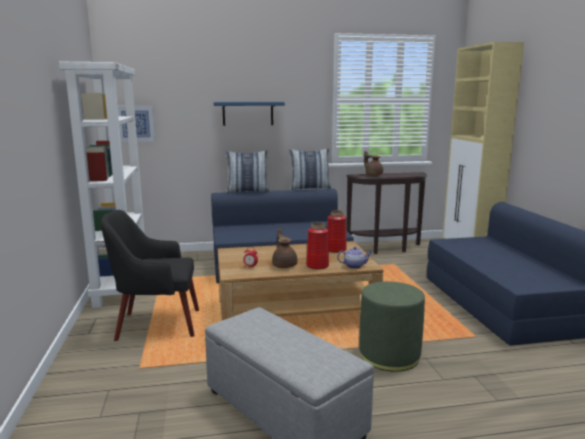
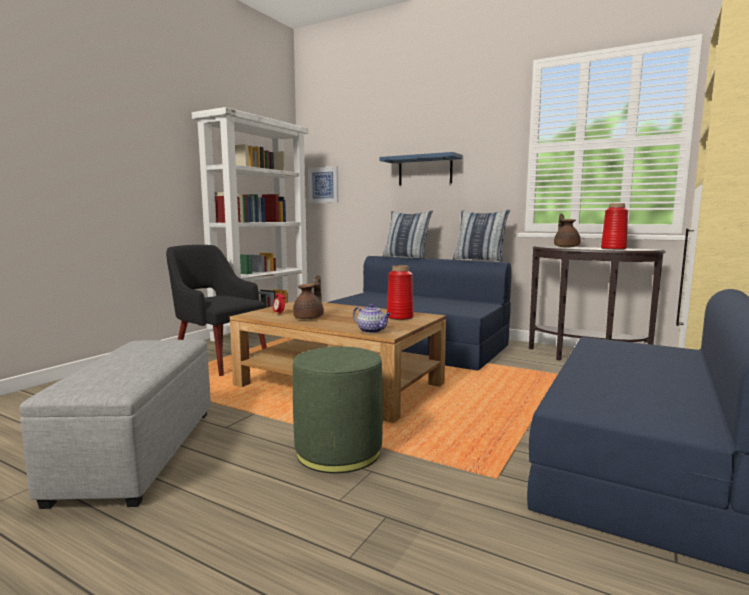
camera: 40 degrees right, 5 degrees down
red vase [306,222,329,270] -> red vase moved to [601,203,628,250]

